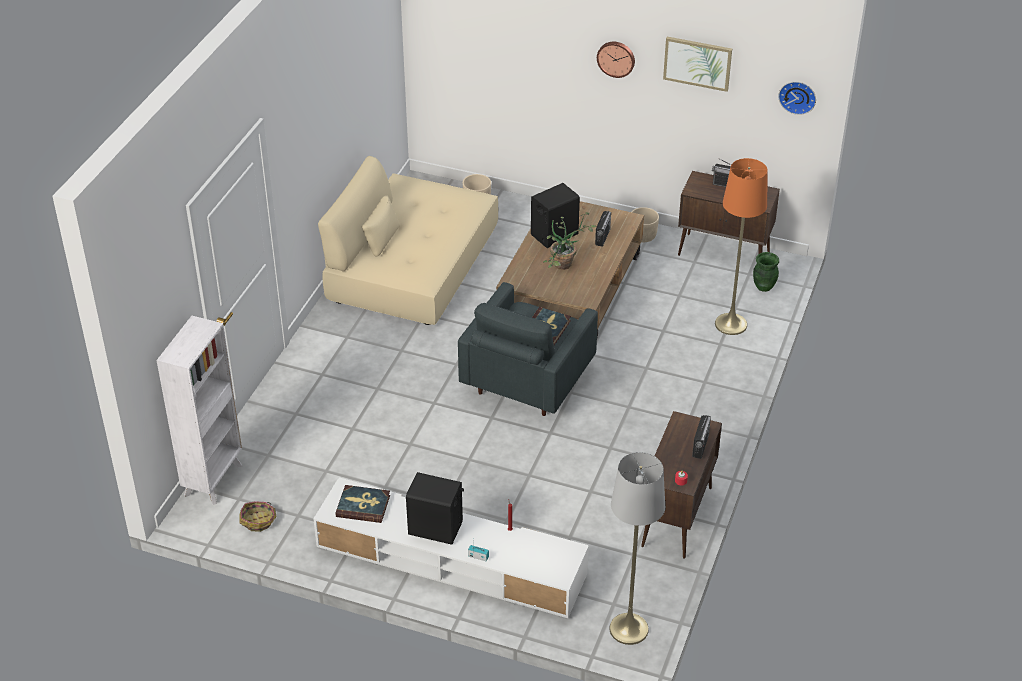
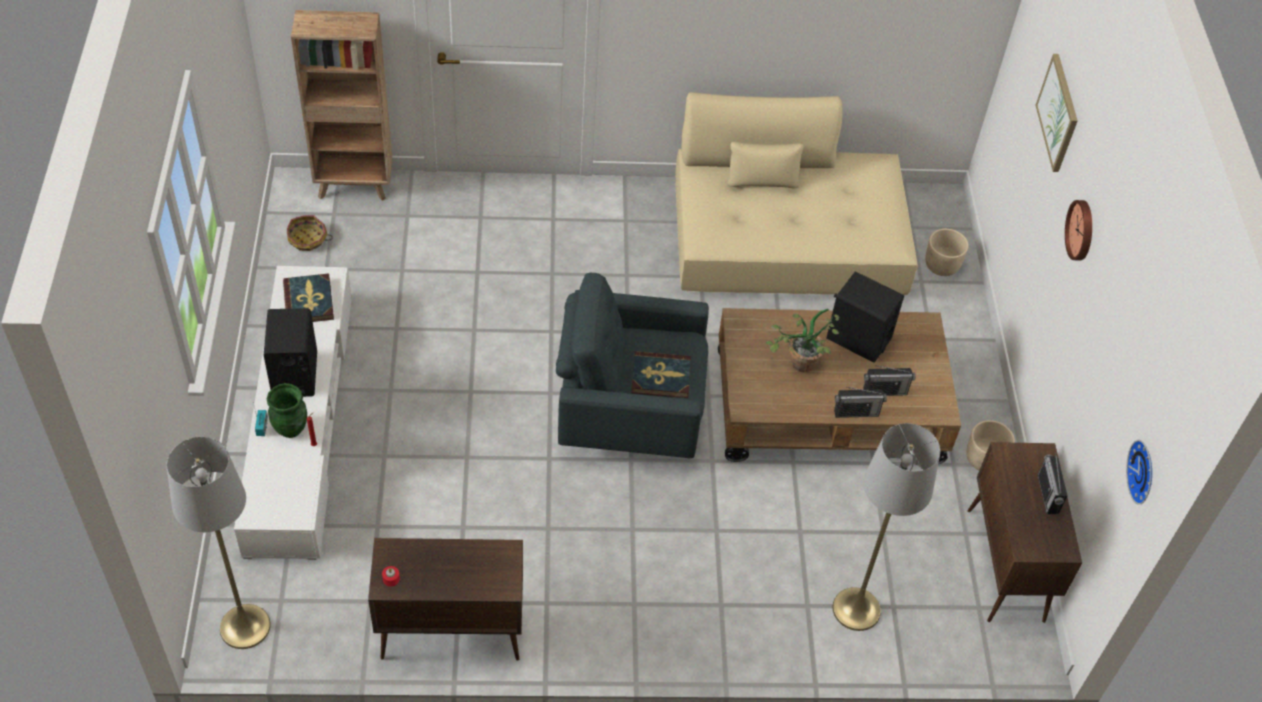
camera: 65 degrees right, 10 degrees up
white bookcase [156,316,242,505] -> brown bookcase [291,10,392,201]
picture [663,37,732,92] -> picture moved to [1036,54,1078,172]
radio [692,415,711,459] -> radio moved to [834,387,887,418]
orange floor lamp [715,158,767,335] -> grey floor lamp [833,423,940,631]
green vase [753,252,779,292] -> green vase moved to [267,383,307,438]

